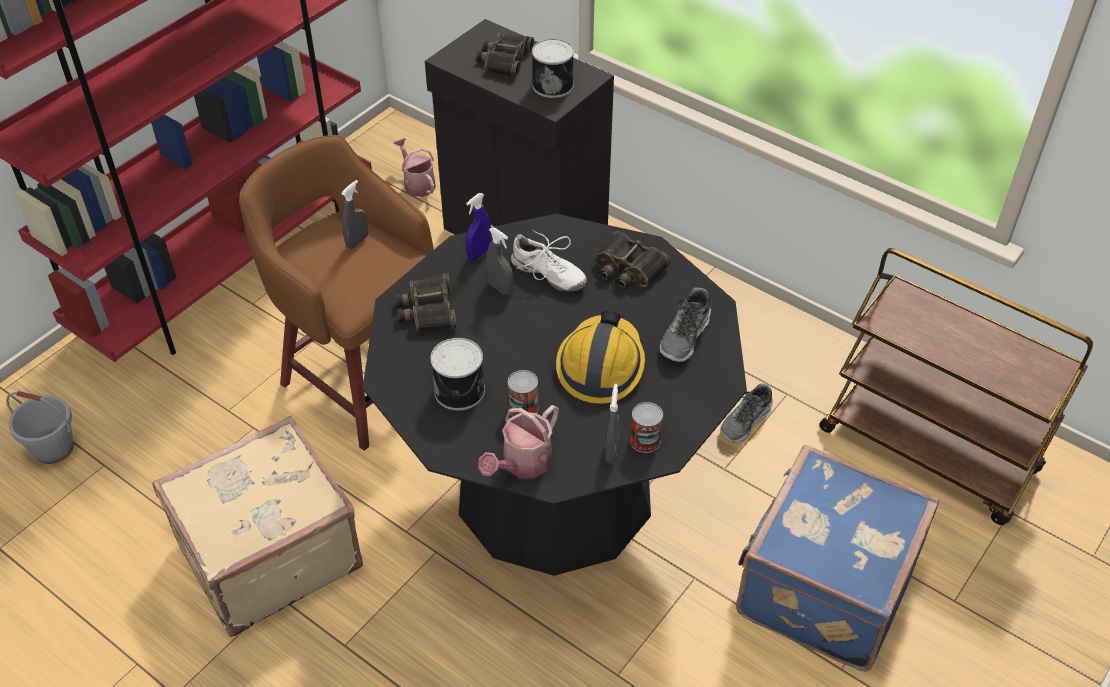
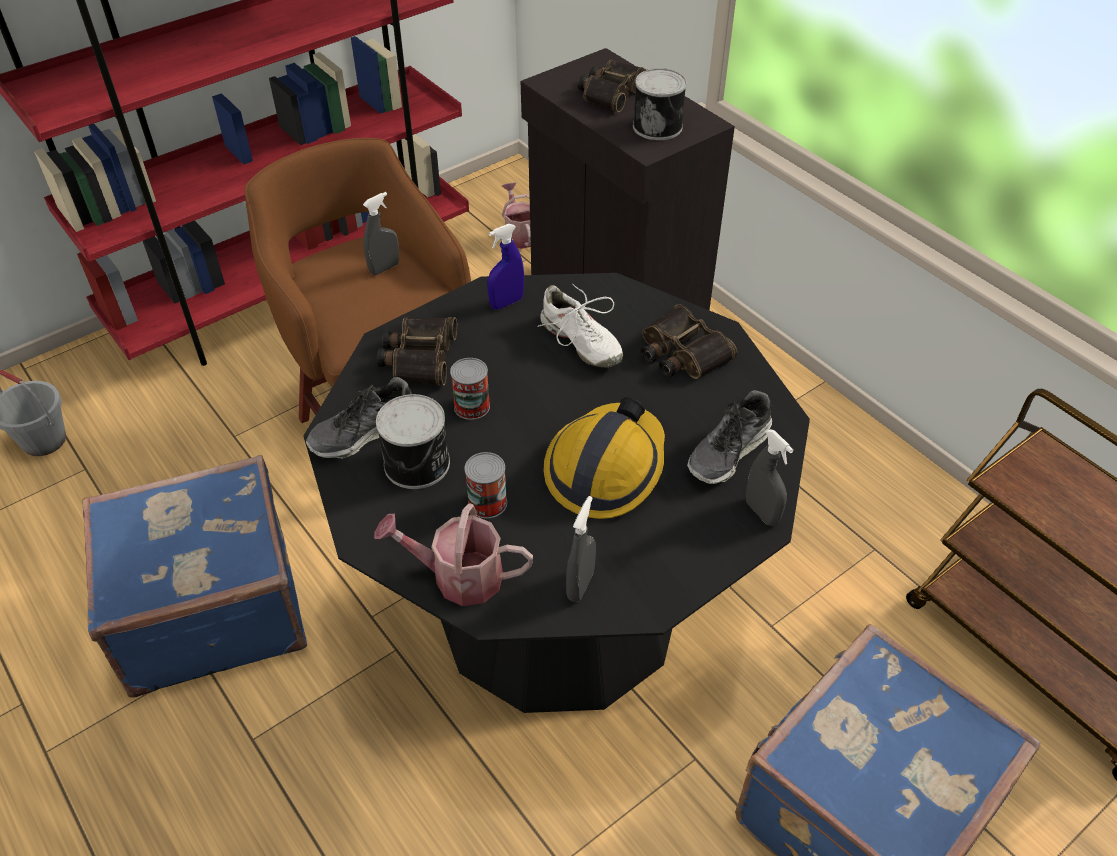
camera: 15 degrees right, 0 degrees up
beige suitcase [152,416,363,637] -> blue suitcase [82,455,307,697]
watering can [478,405,559,478] -> watering can turned 45 degrees clockwise [374,503,533,606]
grey spray bottle [486,227,513,295] -> grey spray bottle moved to [746,429,793,526]
can [630,402,663,453] -> can moved to [450,358,490,420]
shoe [720,383,773,443] -> shoe moved to [306,377,412,459]

